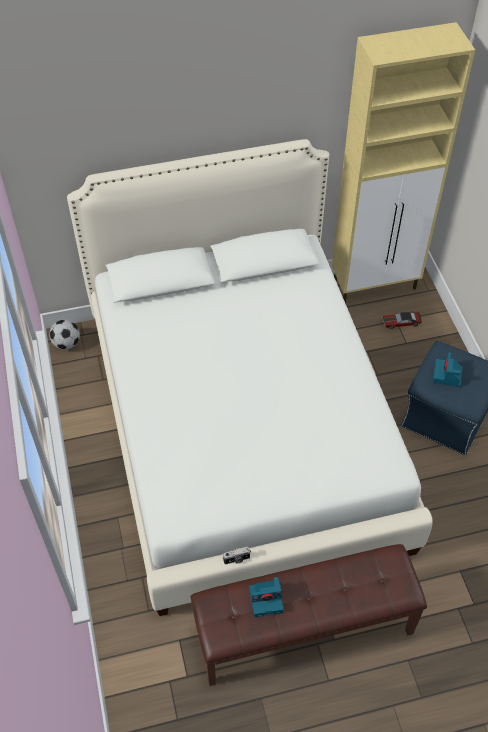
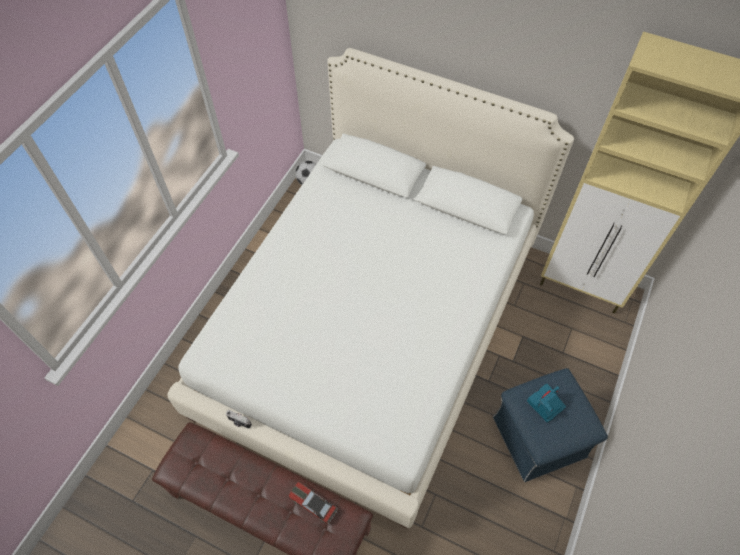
camera: 40 degrees right, 5 degrees up
camera [249,577,284,617] -> none
toy car [383,312,422,329] -> toy car moved to [288,482,338,524]

